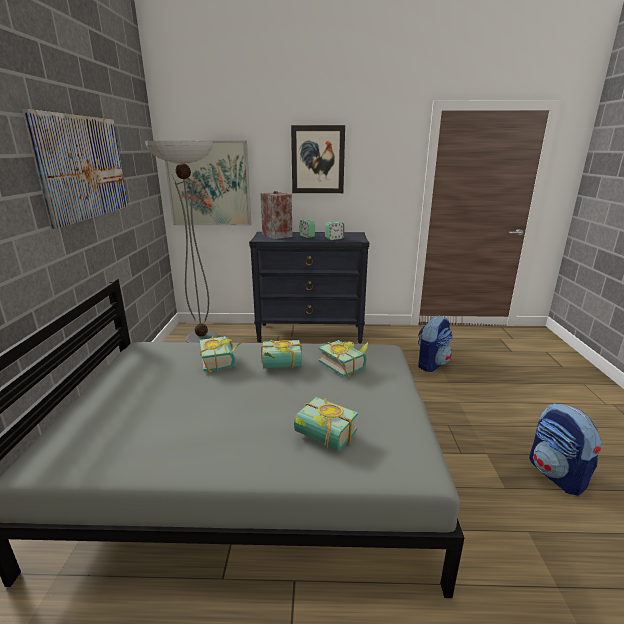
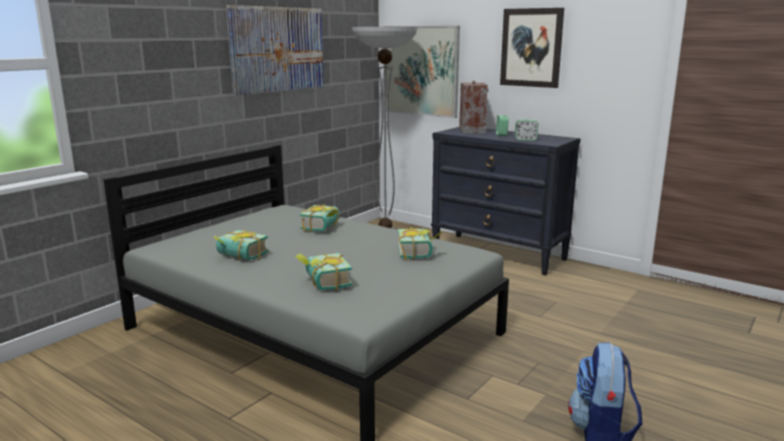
camera: 35 degrees right, 5 degrees down
book [261,340,302,369] -> book moved to [214,230,269,260]
backpack [418,315,453,372] -> none

